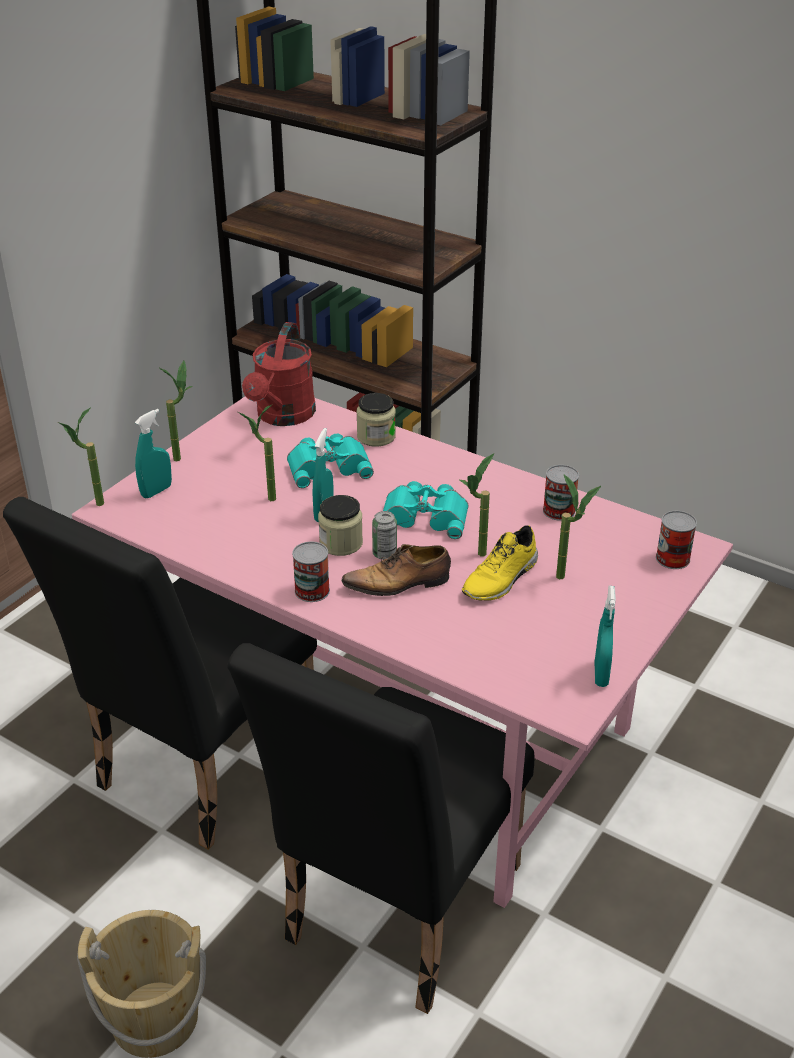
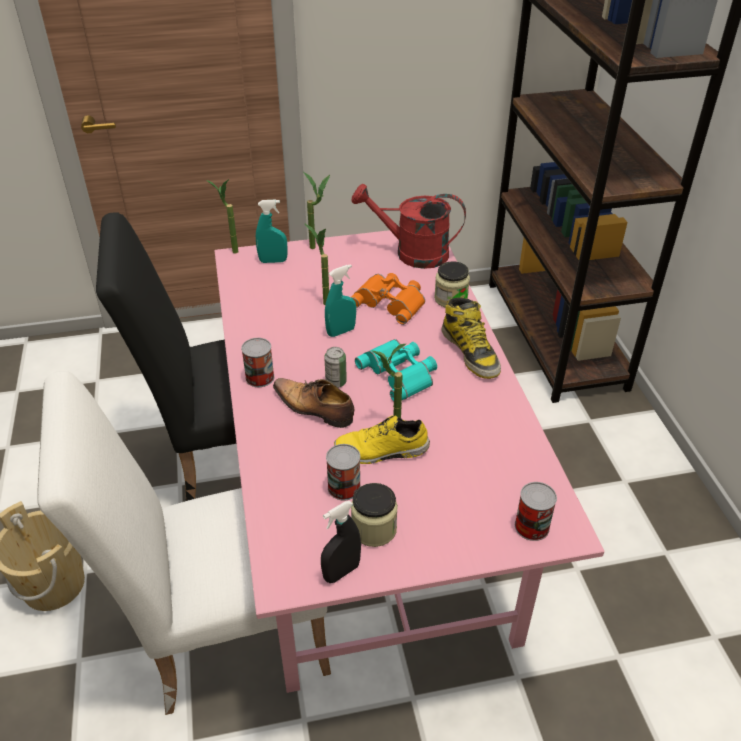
camera: 45 degrees right, 5 degrees up
black chair [227,643,535,1014] -> white chair [37,371,331,715]
red watering can [242,322,316,426] -> red watering can turned 45 degrees clockwise [352,184,466,269]
turquoise binoculars [287,434,374,488] -> orange binoculars [351,273,425,325]
jar [318,495,363,556] -> jar moved to [351,483,398,547]
can [543,465,579,521] -> can moved to [326,444,361,500]
potted plant [556,474,601,579] -> none
turquoise spray bottle [595,586,616,687] -> black spray bottle [321,501,361,583]
none -> boot [441,297,501,379]

